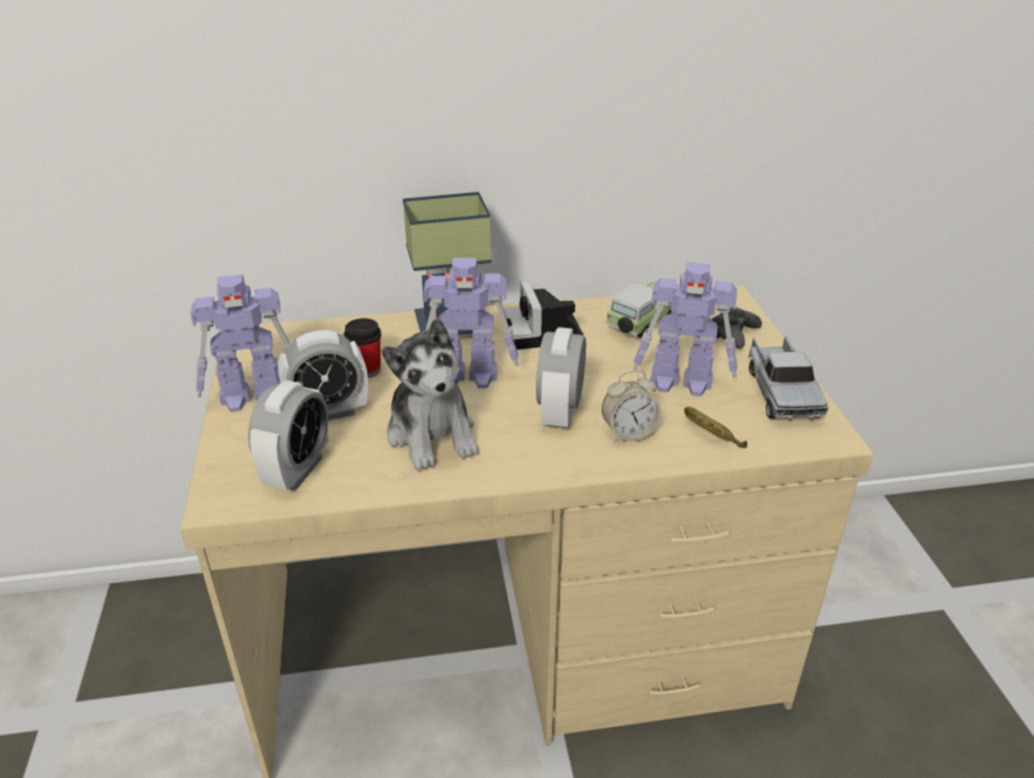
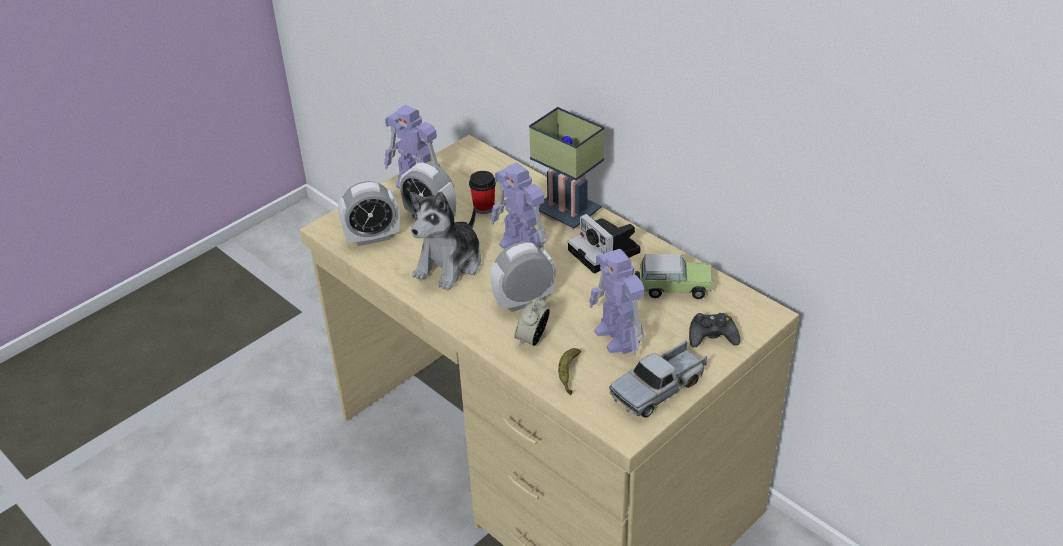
camera: 55 degrees right, 5 degrees up
camera [503,281,584,350] -> camera turned 75 degrees counterclockwise [568,214,641,274]
alarm clock [602,370,662,442] -> alarm clock turned 75 degrees clockwise [514,297,550,346]

